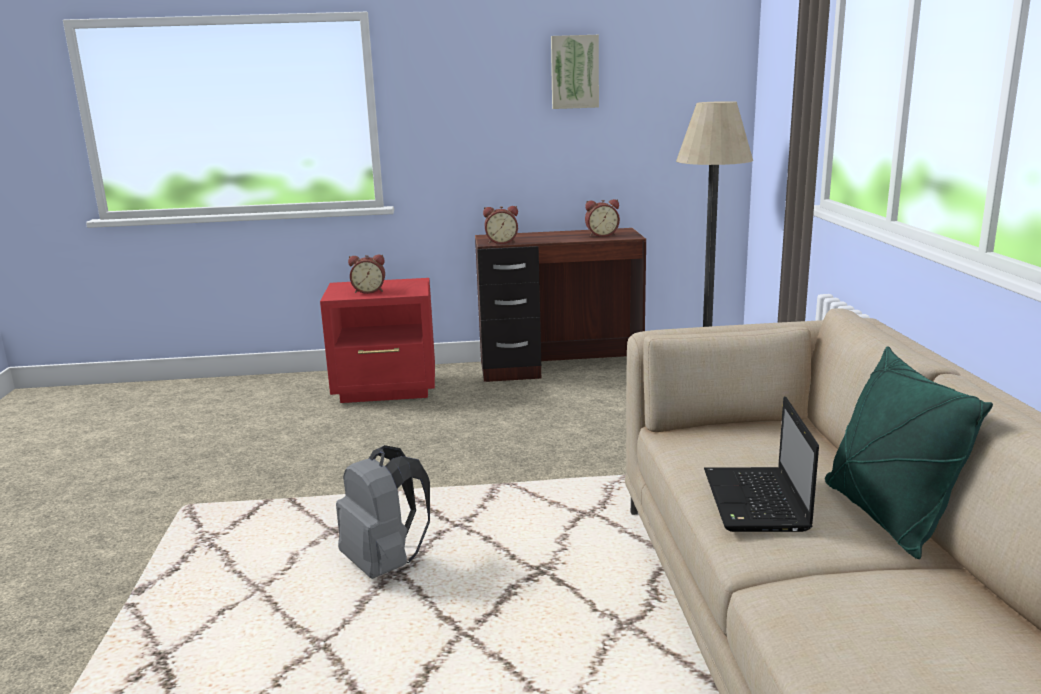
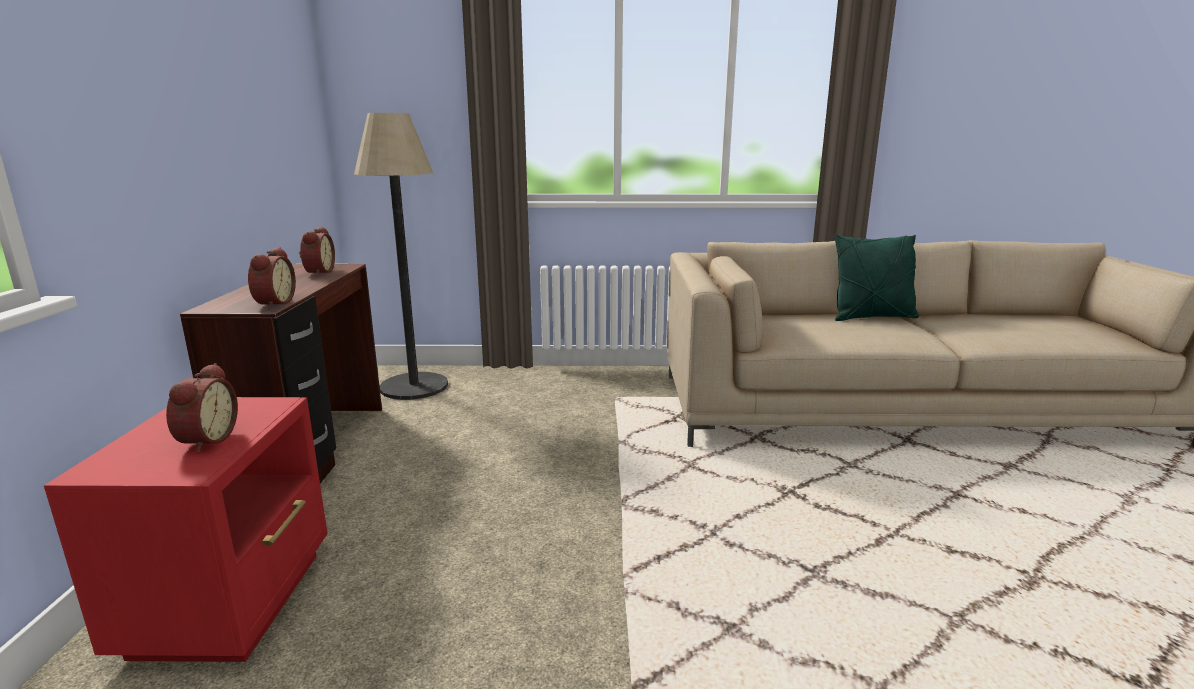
camera: 85 degrees left, 0 degrees up
grey backpack [336,445,430,579] -> none
picture [551,35,599,109] -> none
laptop [704,397,819,532] -> none

